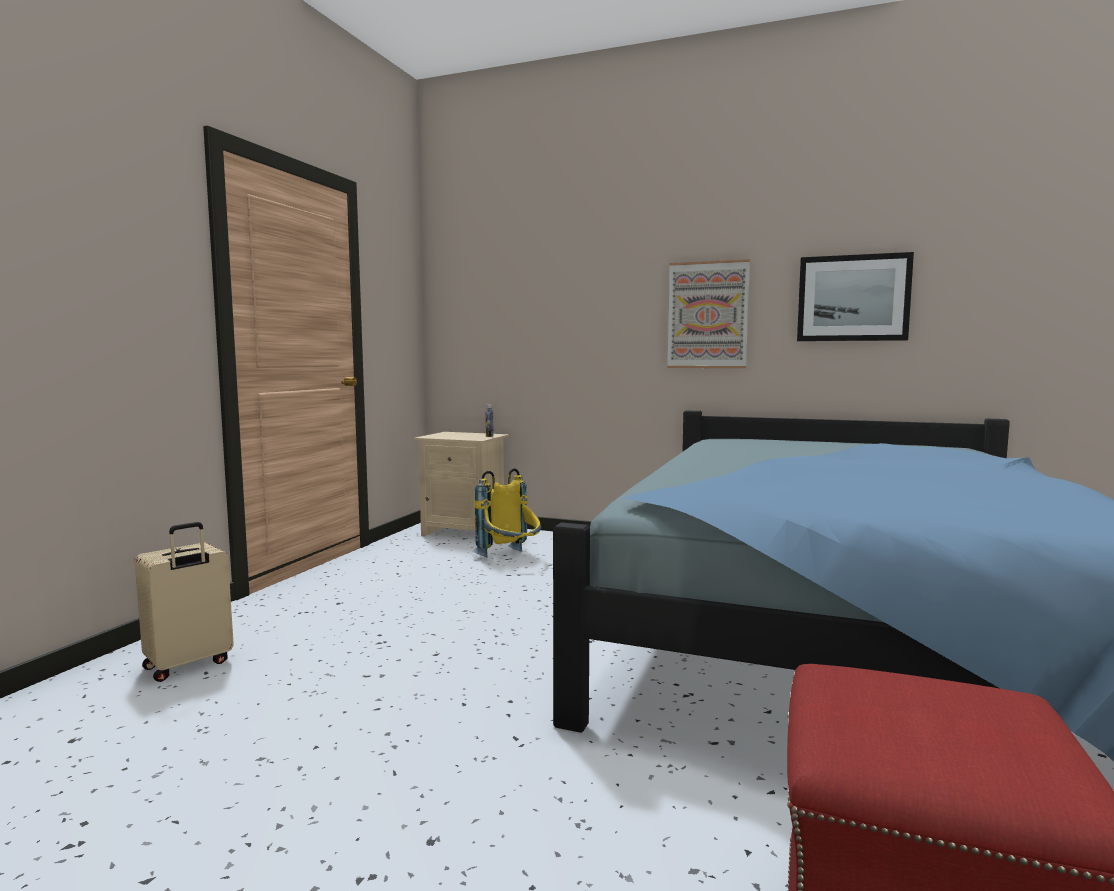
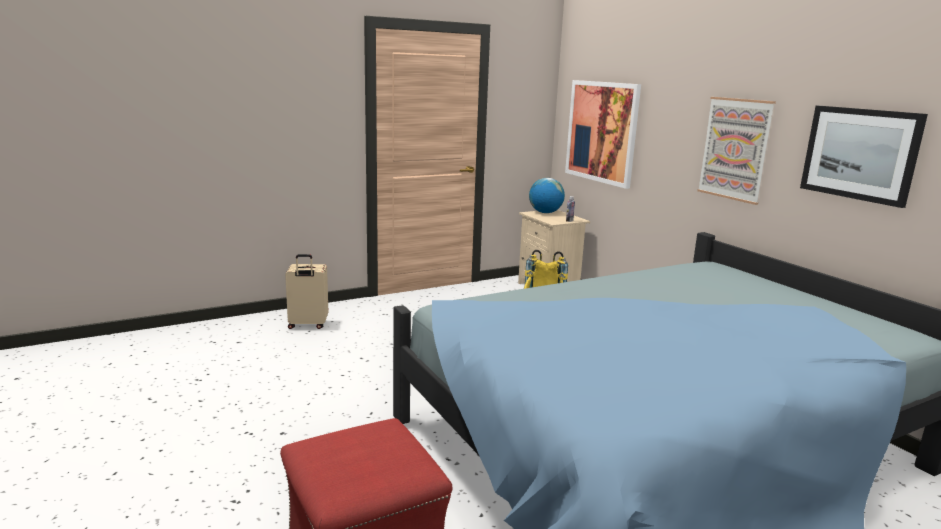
camera: 40 degrees right, 10 degrees up
none -> globe [529,178,565,213]
none -> picture [565,80,641,189]

